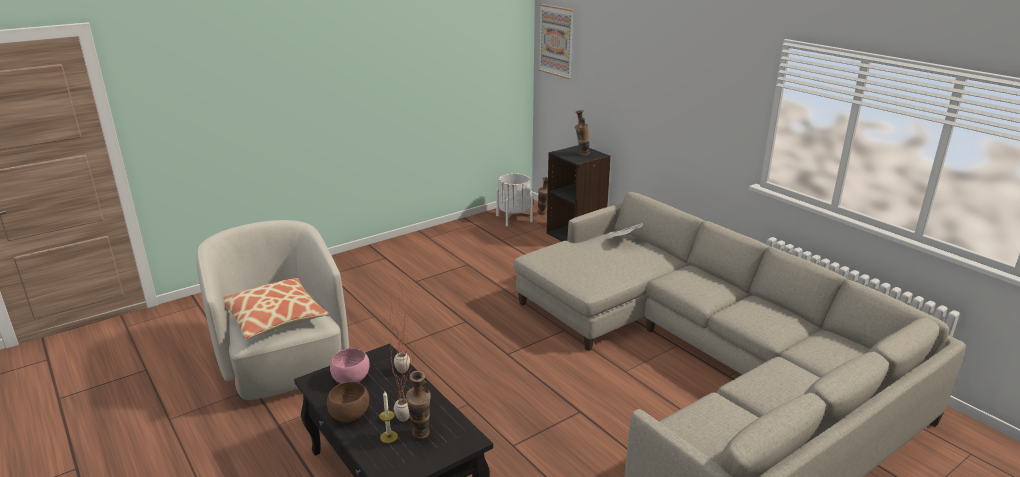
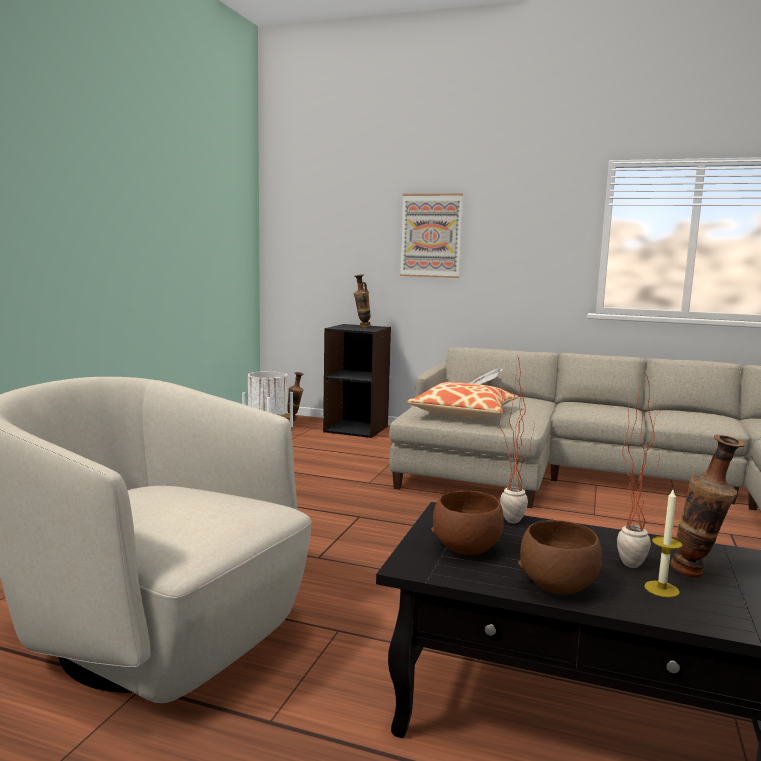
camera: 35 degrees left, 15 degrees down
pillow [223,278,329,339] -> pillow moved to [406,382,519,418]
pink bowl [330,348,370,383] -> brown bowl [431,491,504,555]
picture [538,4,574,79] -> picture moved to [400,194,463,278]

